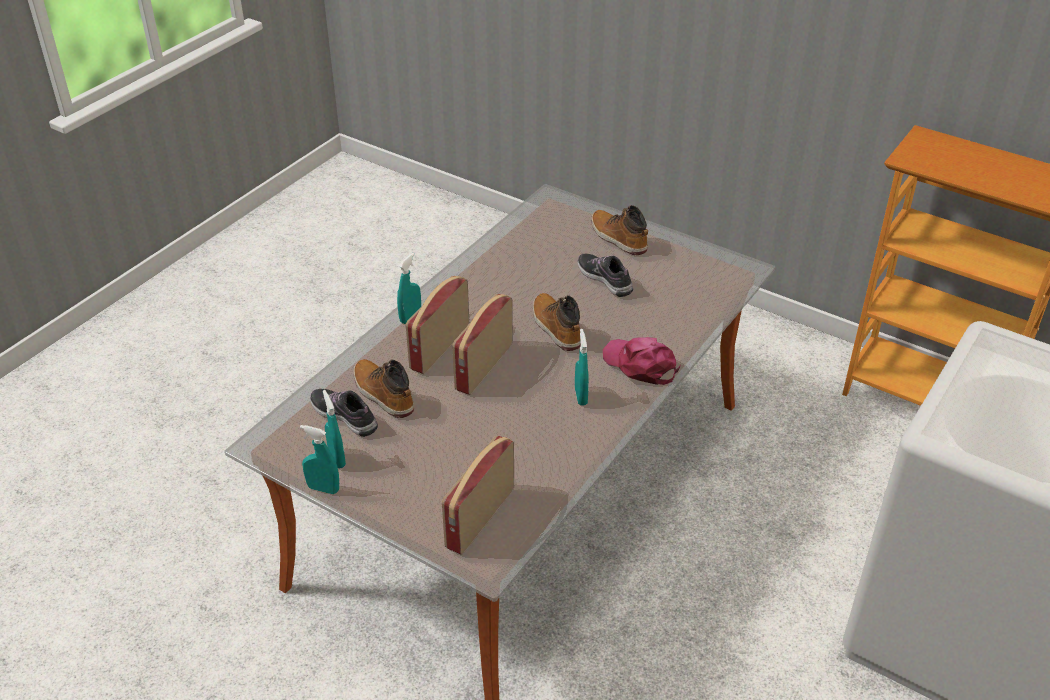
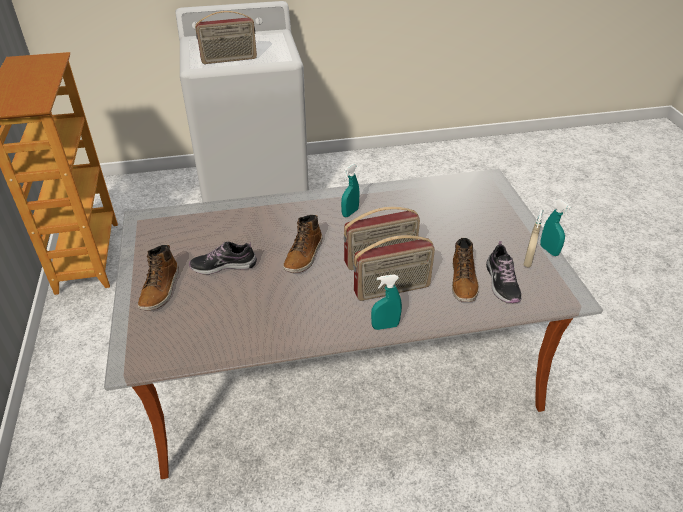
camera: 135 degrees left, 0 degrees up
turquoise spray bottle [323,390,346,468] -> beige spray bottle [524,210,543,267]
radio [442,435,514,555] -> radio moved to [195,11,257,64]
shoe [577,254,633,297] -> shoe turned 75 degrees clockwise [189,242,257,274]
pink cap [603,337,680,385] -> none

